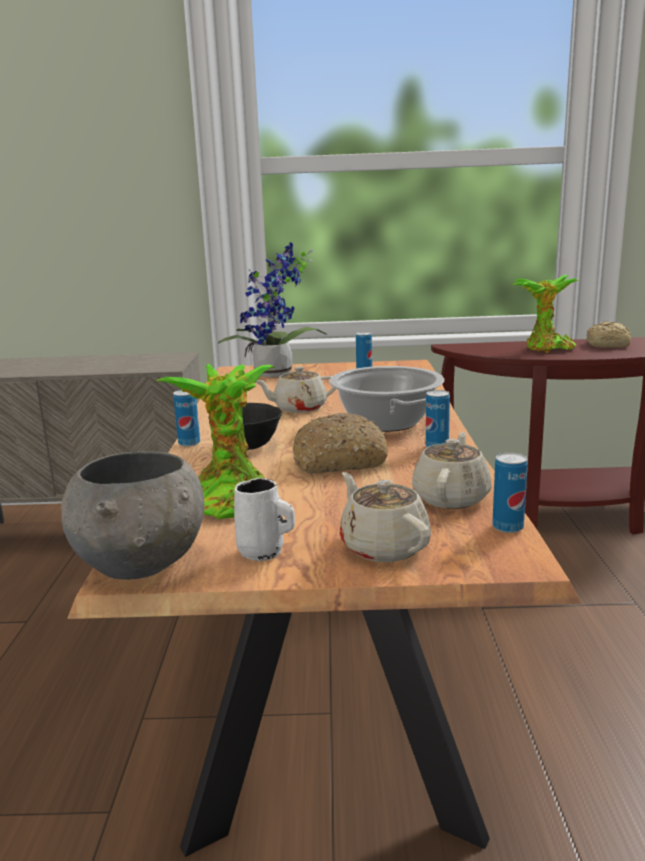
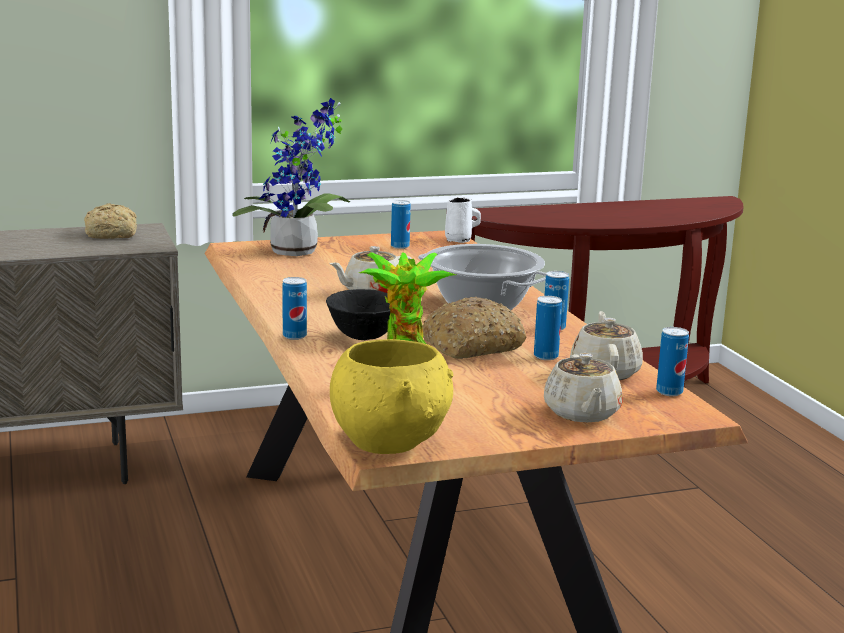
camera: 20 degrees left, 0 degrees up
grey bowl [61,451,204,580] -> yellow bowl [330,339,453,454]
white mug [234,478,295,561] -> white mug moved to [445,197,481,243]
beige teapot [340,472,431,562] -> beige teapot turned 135 degrees counterclockwise [544,353,623,422]
potted plant [512,275,579,353] -> none
bread [587,321,631,348] -> bread moved to [84,203,137,239]
none -> can [534,296,562,360]

